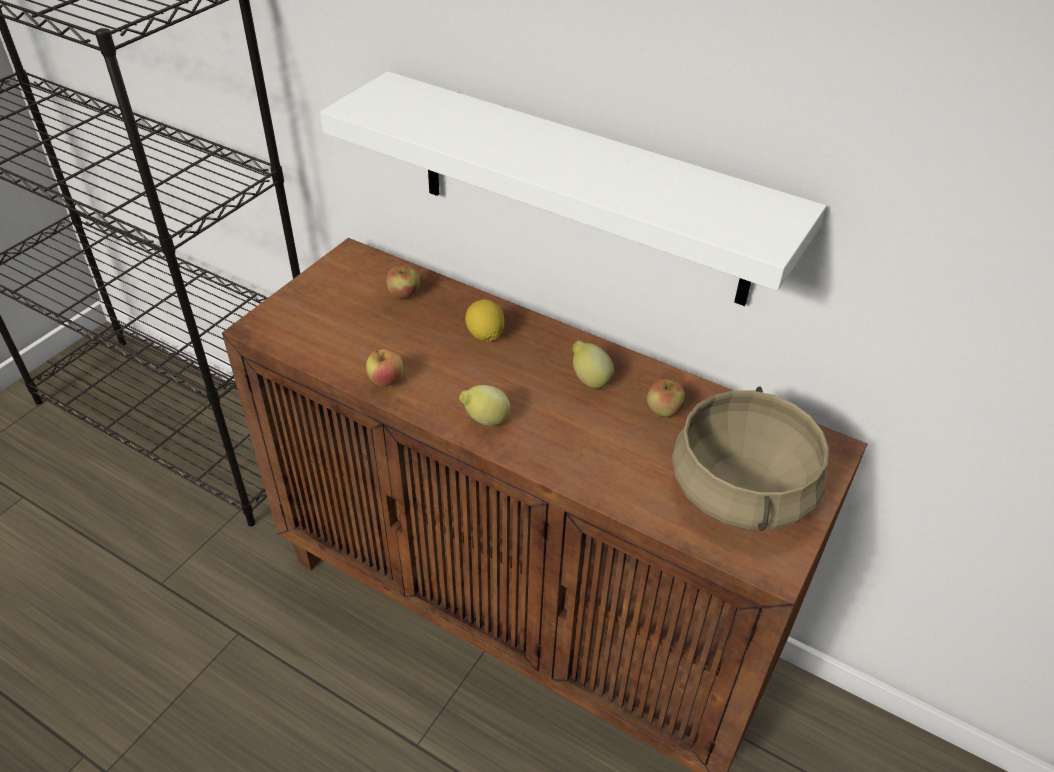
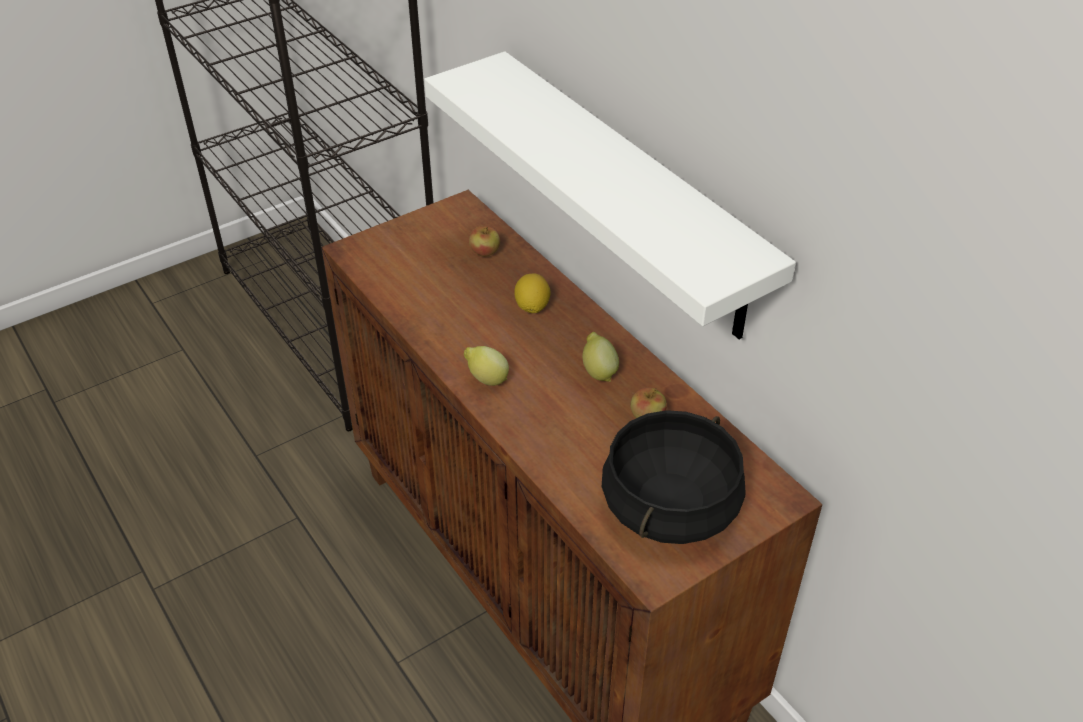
camera: 25 degrees right, 0 degrees up
apple [366,349,403,386] -> none
beige cooking pot [672,386,829,531] -> black cooking pot [602,410,745,544]

